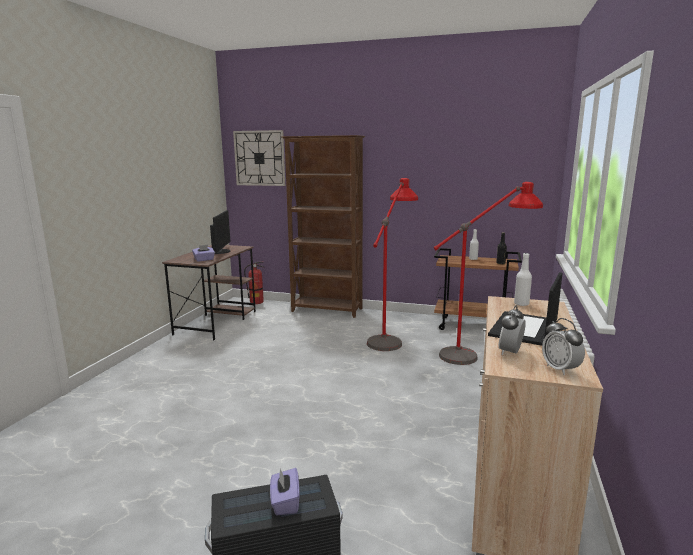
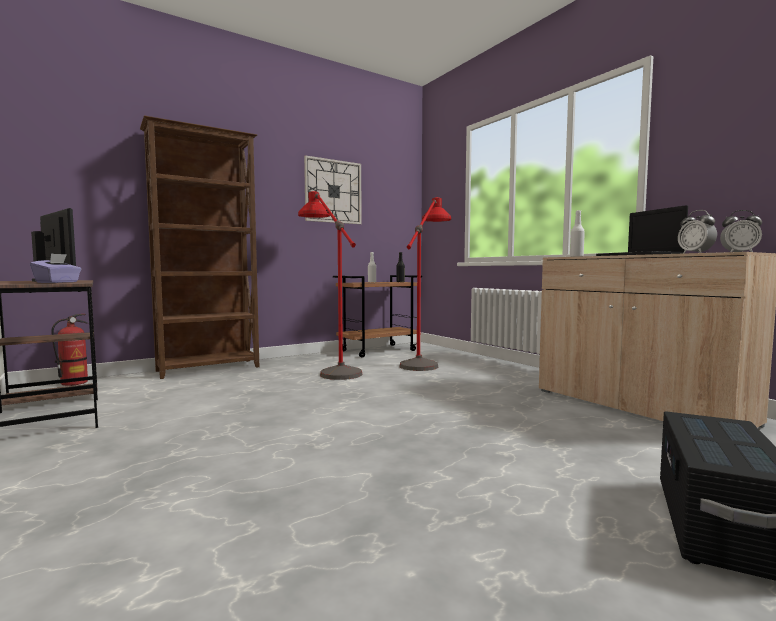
camera: 50 degrees left, 10 degrees down
wall clock [233,130,285,186] -> wall clock moved to [304,155,362,224]
purple tissue box [270,468,300,515] -> none

